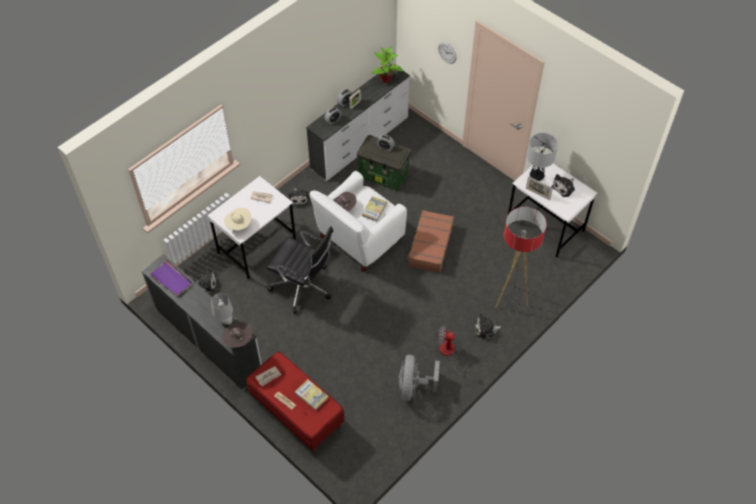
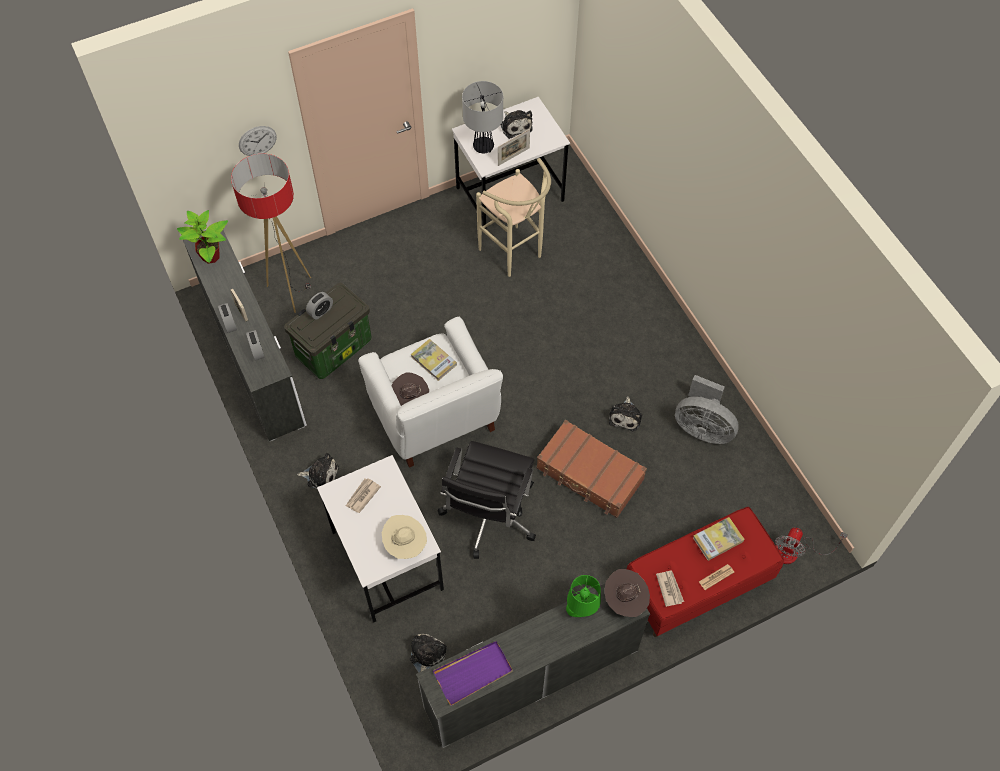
camera: 70 degrees left, 5 degrees up
grey table lamp [211,293,233,325] -> green table lamp [566,575,601,617]
black office chair [266,226,333,314] -> black office chair turned 150 degrees clockwise [437,441,536,559]
brown suitcase [407,210,454,273] -> brown suitcase moved to [536,420,647,518]
fan [438,325,469,376] -> fan moved to [776,527,848,564]
plush toy [475,313,501,339] -> plush toy moved to [609,396,642,431]
floor lamp [496,207,547,309] -> floor lamp moved to [231,154,311,313]
none -> beige stool [476,158,551,277]

